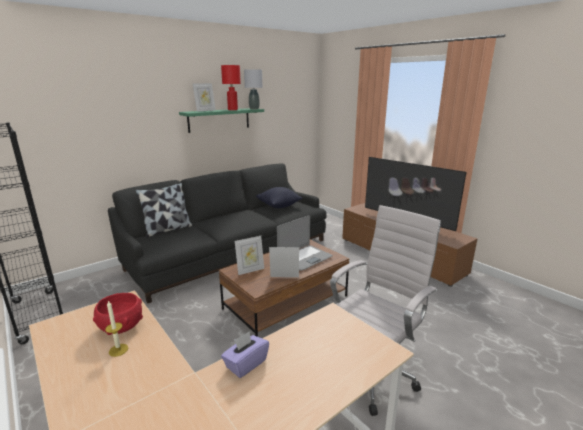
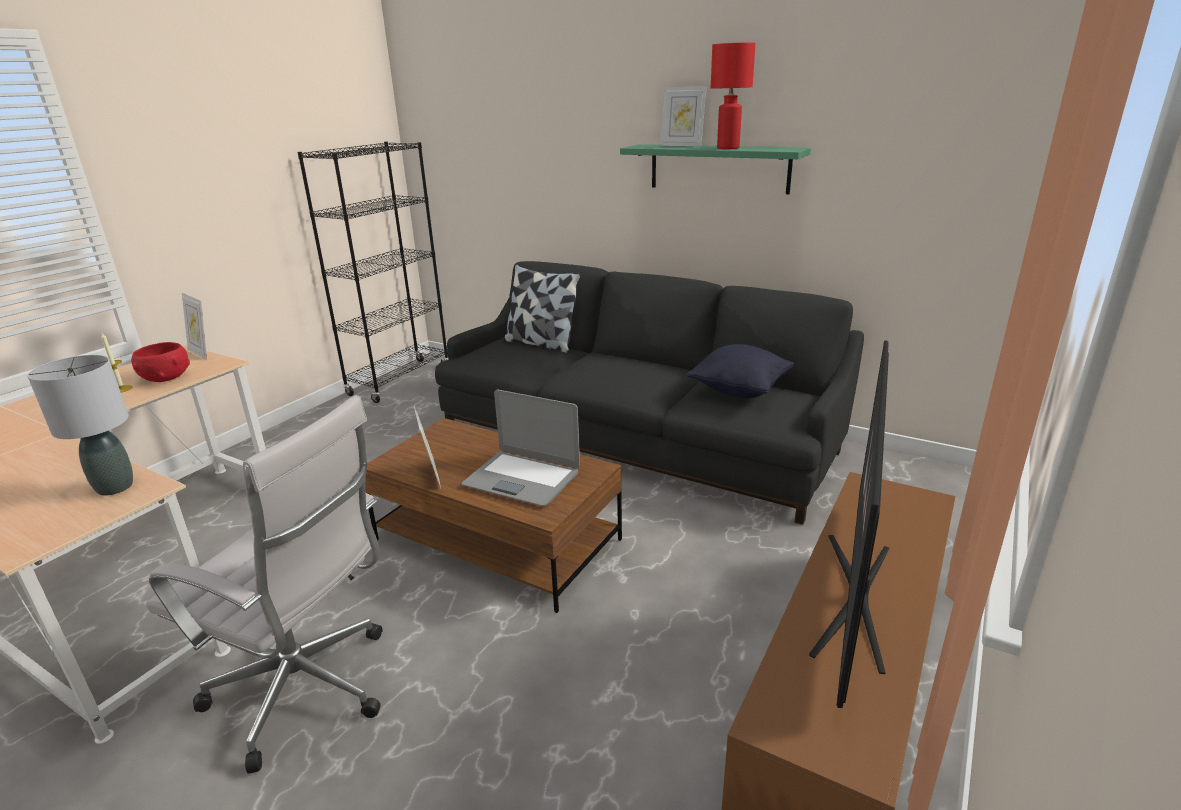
camera: 70 degrees right, 5 degrees up
purple tissue box [221,331,269,378] -> none
picture frame [235,236,264,275] -> picture frame moved to [182,293,207,360]
grey table lamp [244,69,263,109] -> grey table lamp moved to [27,355,133,496]

